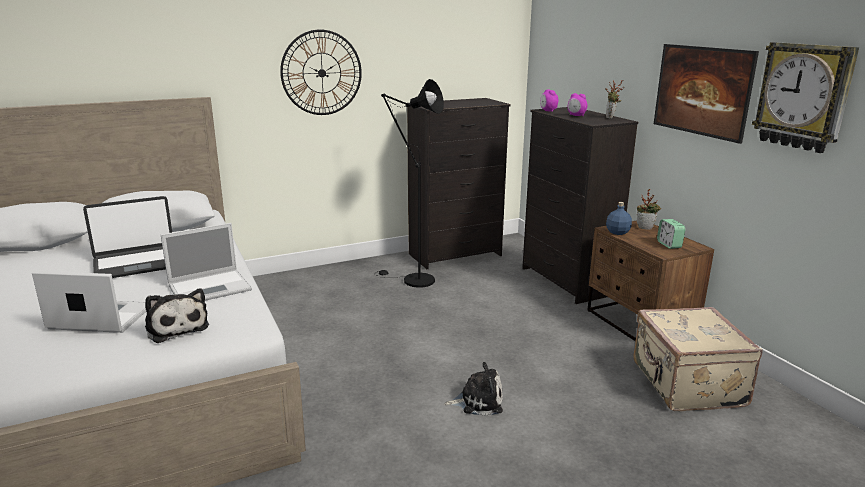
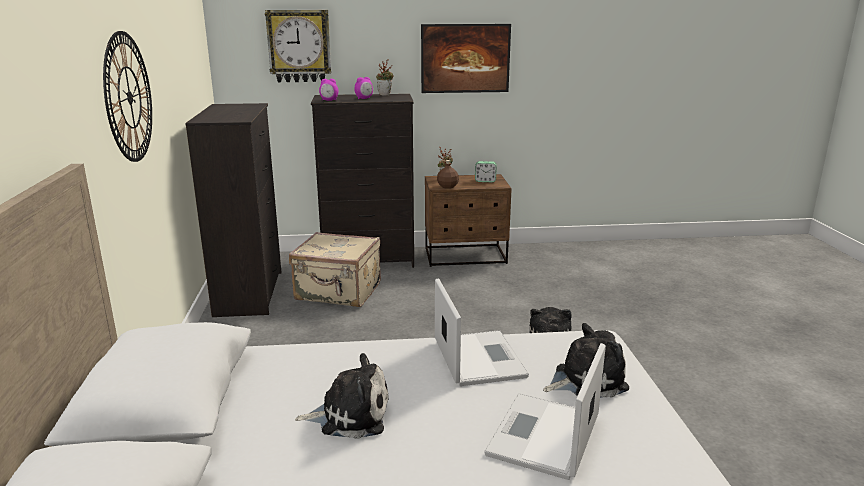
camera: 70 degrees left, 0 degrees up
laptop [83,196,172,278] -> plush toy [295,353,389,439]
black floor lamp [375,79,444,288] -> none
blue bottle [606,202,632,235] -> brown bottle [437,160,459,189]
beige suitcase [633,307,763,411] -> beige suitcase moved to [289,232,381,307]
wall clock [752,42,859,153] -> wall clock moved to [265,10,331,82]

